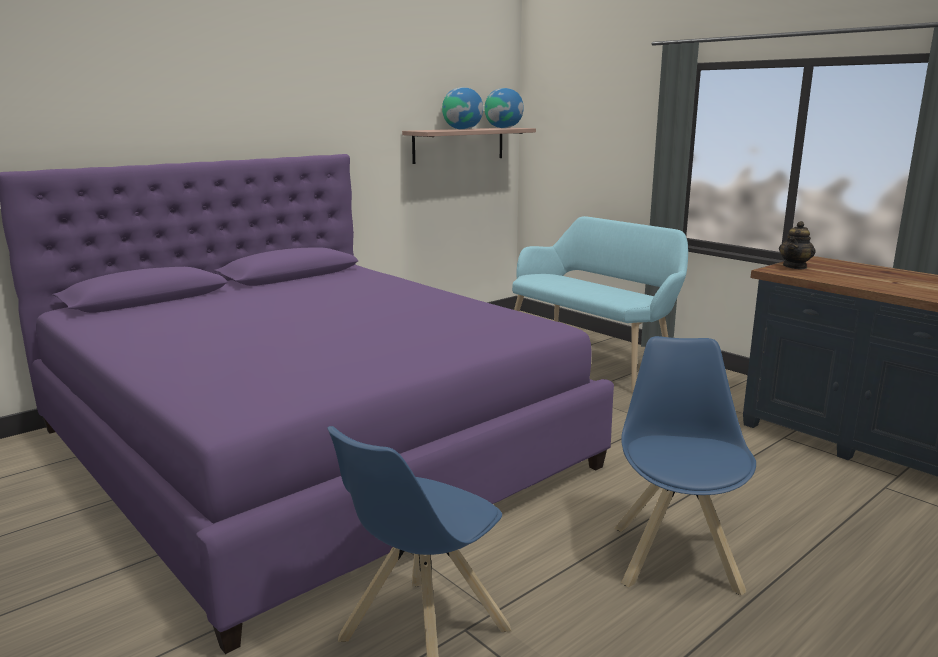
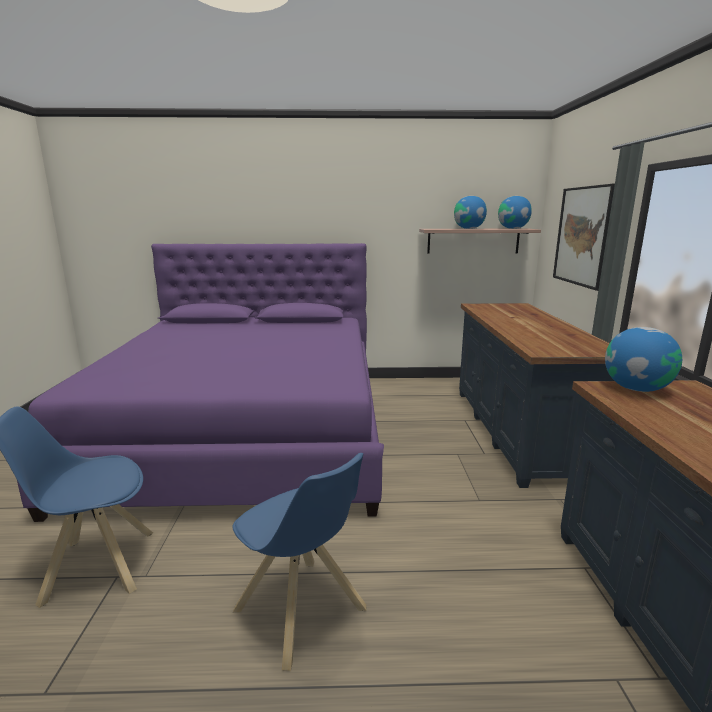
camera: 40 degrees right, 0 degrees up
turquoise bench [512,216,688,393] -> blue dresser [459,303,614,488]
blue chair [614,336,756,595] -> blue chair turned 90 degrees clockwise [232,453,367,671]
teapot [779,221,816,269] -> globe [605,327,682,392]
none -> picture [553,184,615,291]

